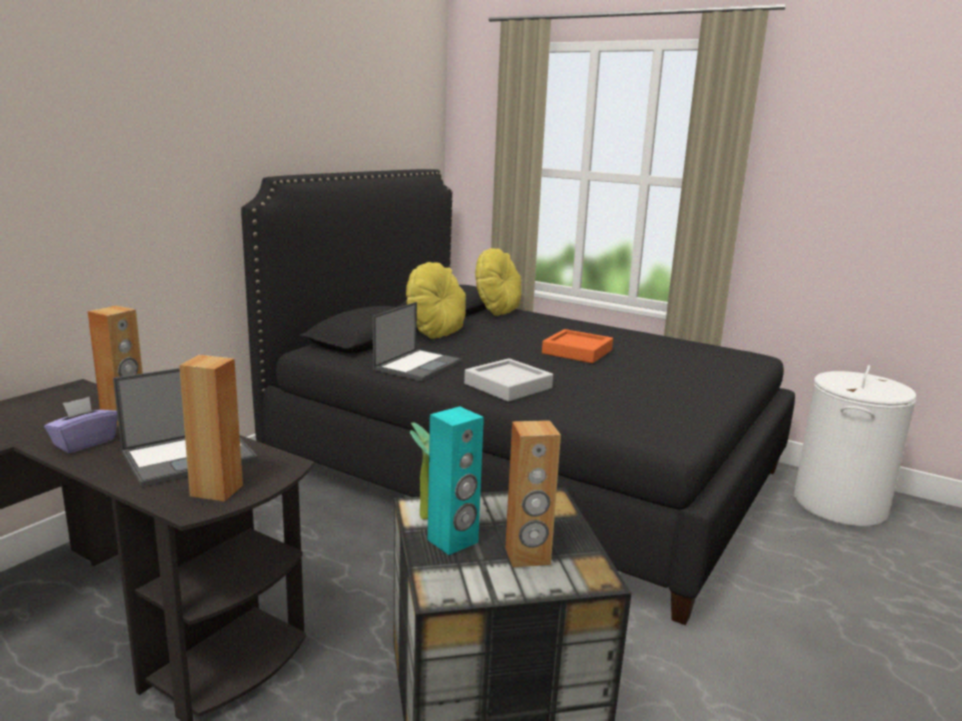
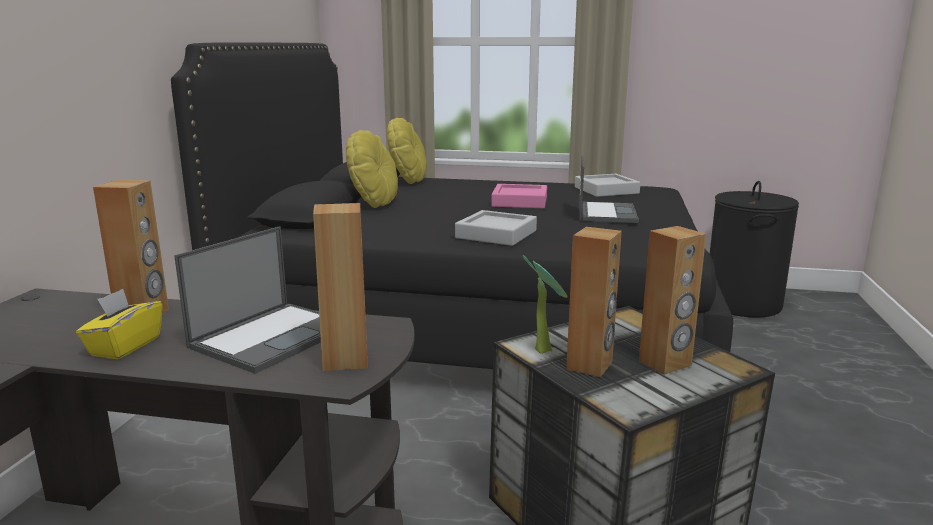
camera: 20 degrees left, 0 degrees up
purple tissue box [44,397,118,453] -> yellow tissue box [76,289,163,360]
laptop [373,302,462,381] -> laptop moved to [579,155,639,223]
turquoise speaker [428,406,484,555] -> brown speaker [566,227,622,377]
orange tray [542,329,613,363] -> pink tray [491,184,547,208]
white laundry basket [794,365,917,526] -> black laundry basket [710,181,799,318]
none -> grey tray [575,174,640,197]

